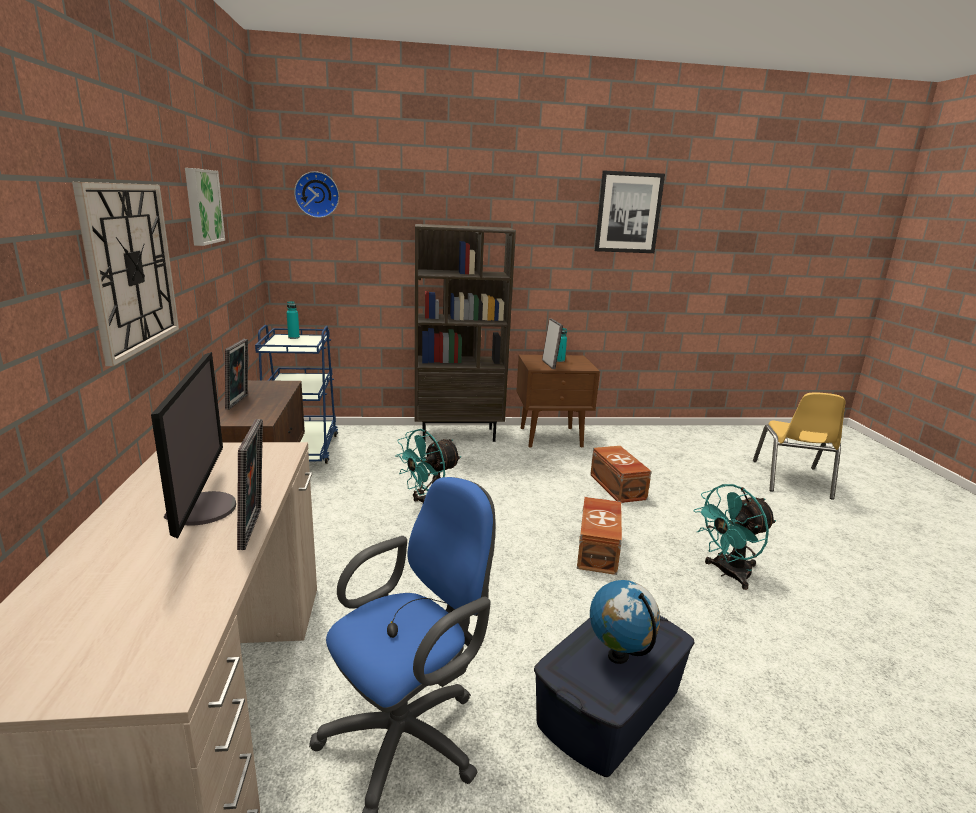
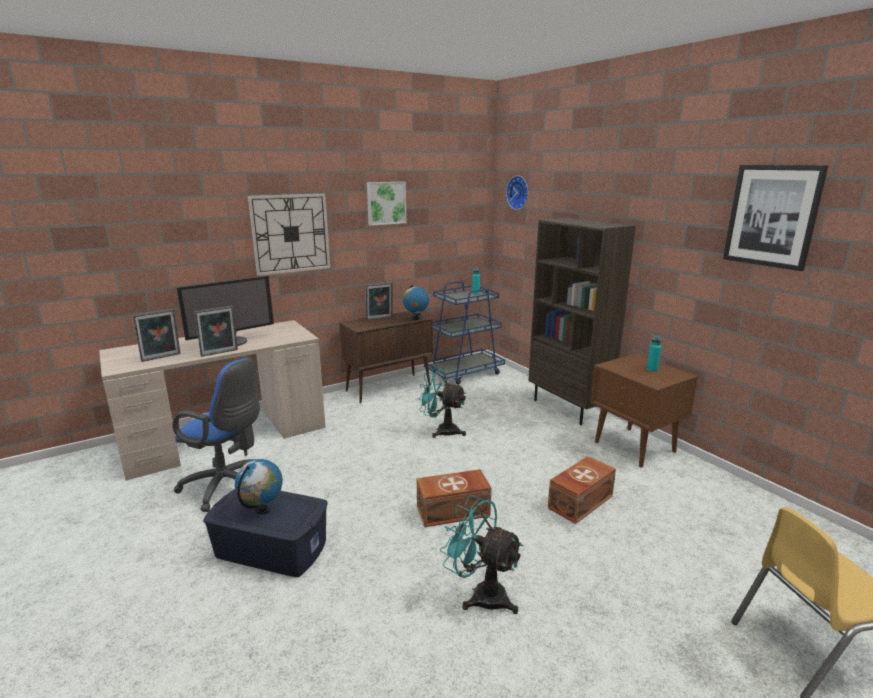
camera: 65 degrees right, 0 degrees up
picture frame [542,318,563,369] -> picture frame moved to [133,309,181,362]
none -> globe [403,285,429,320]

